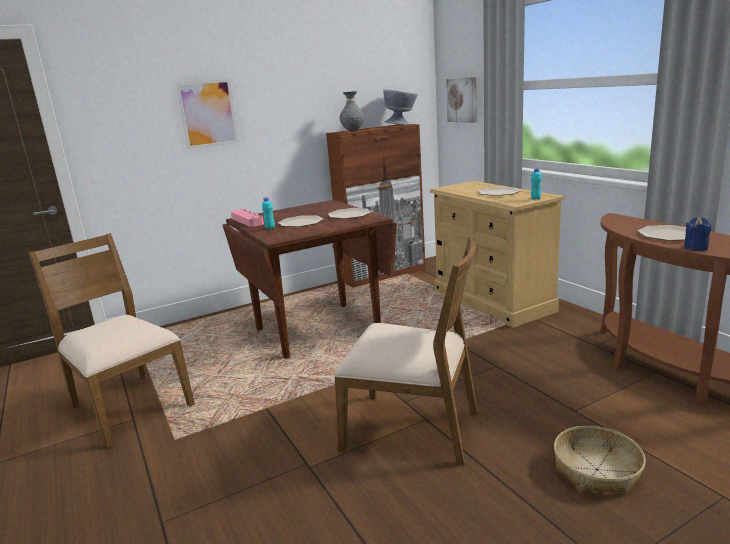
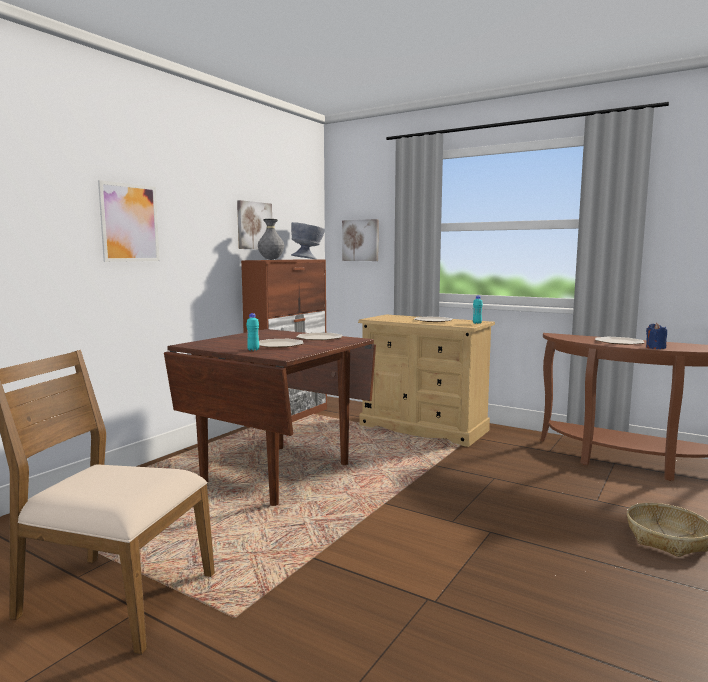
camera: 30 degrees left, 10 degrees down
pink tray [231,209,264,227] -> none
brown chair [334,236,478,466] -> none
none -> picture [237,200,272,249]

